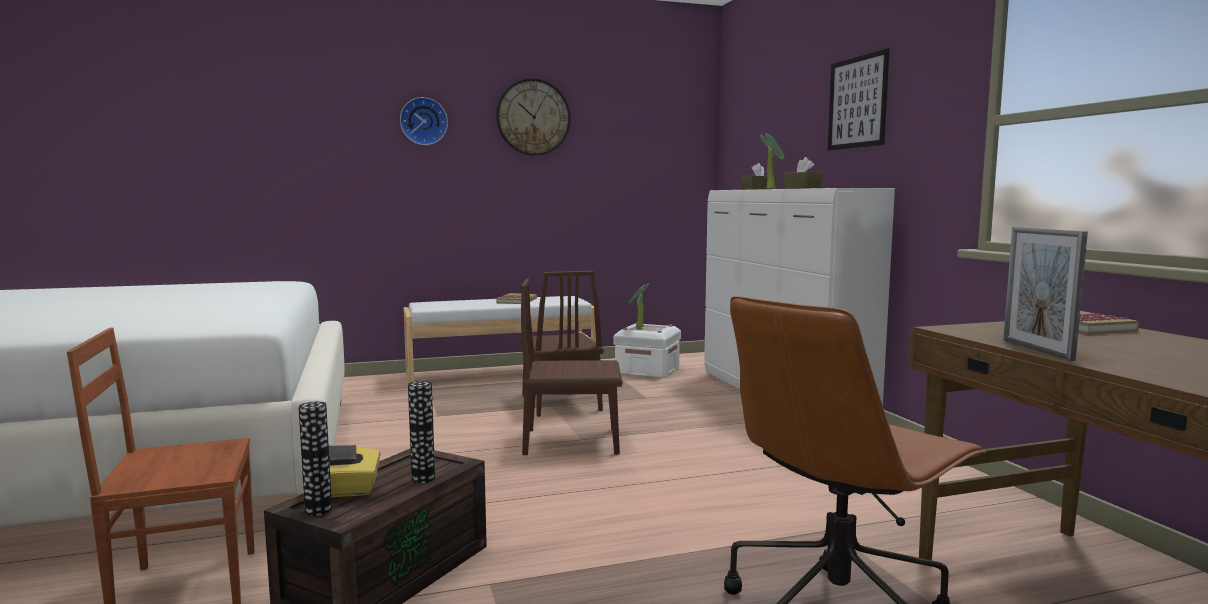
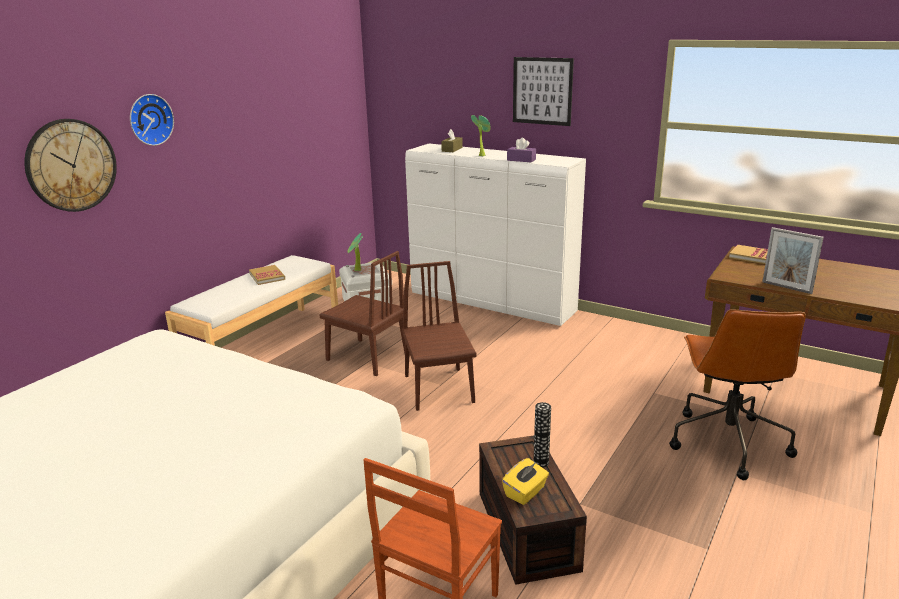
camera: 40 degrees left, 15 degrees up
vase [298,402,332,516] -> none
wall clock [496,78,571,156] -> wall clock moved to [24,119,117,212]
brown chair [521,279,622,455] -> brown chair turned 120 degrees clockwise [402,261,476,411]
brown tissue box [784,157,822,189] -> purple tissue box [507,138,536,162]

